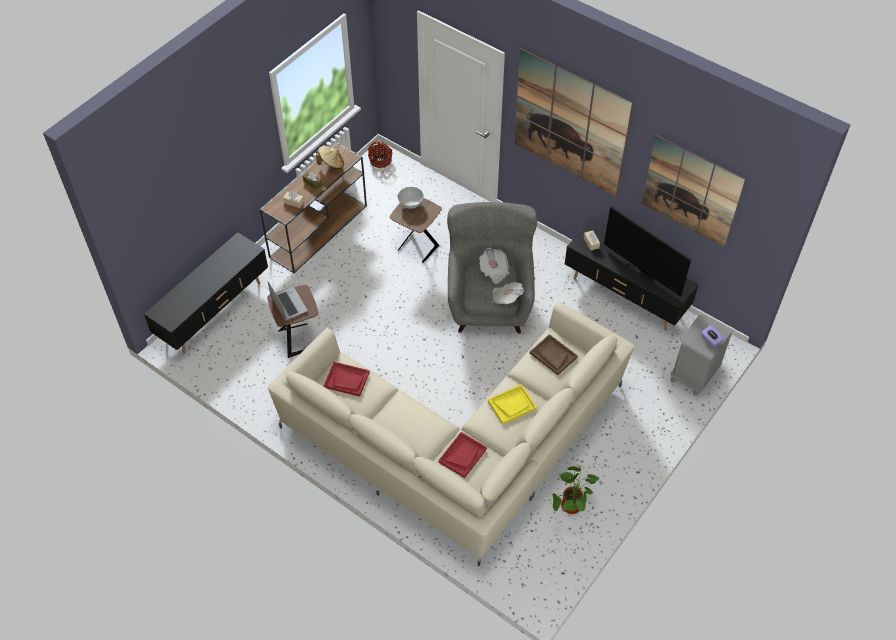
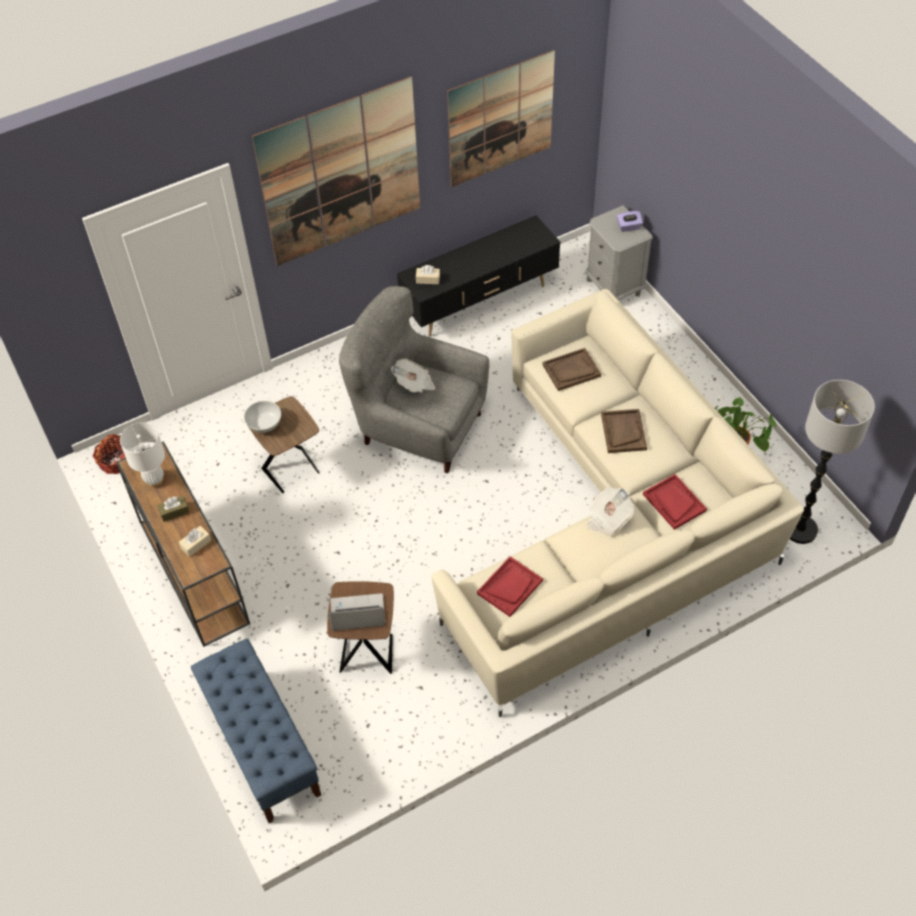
camera: 65 degrees left, 0 degrees up
black tv stand [144,232,268,354] -> blue bench [191,638,321,823]
beige hat [316,146,344,169] -> white table lamp [120,422,165,487]
yellow tray [488,384,537,424] -> brown tray [601,409,647,453]
newspaper [492,282,524,304] -> newspaper moved to [587,487,634,536]
television [604,206,691,296] -> none
none -> floor lamp [790,380,875,544]

